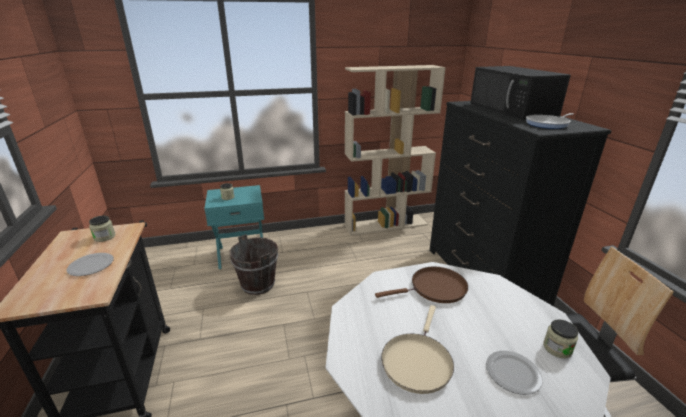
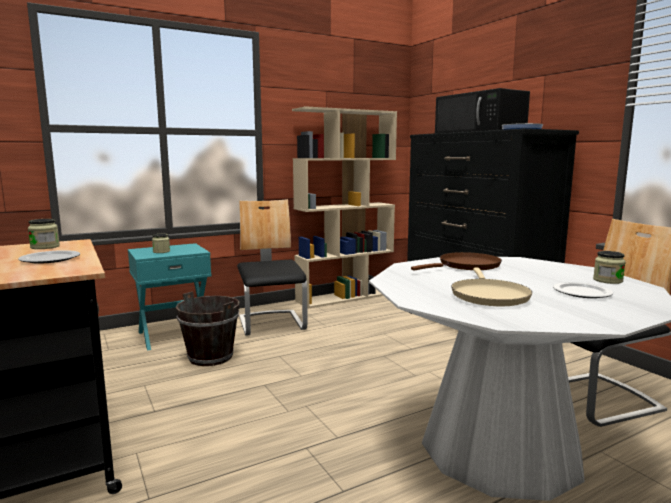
camera: 15 degrees left, 15 degrees down
none -> chair [237,199,307,336]

